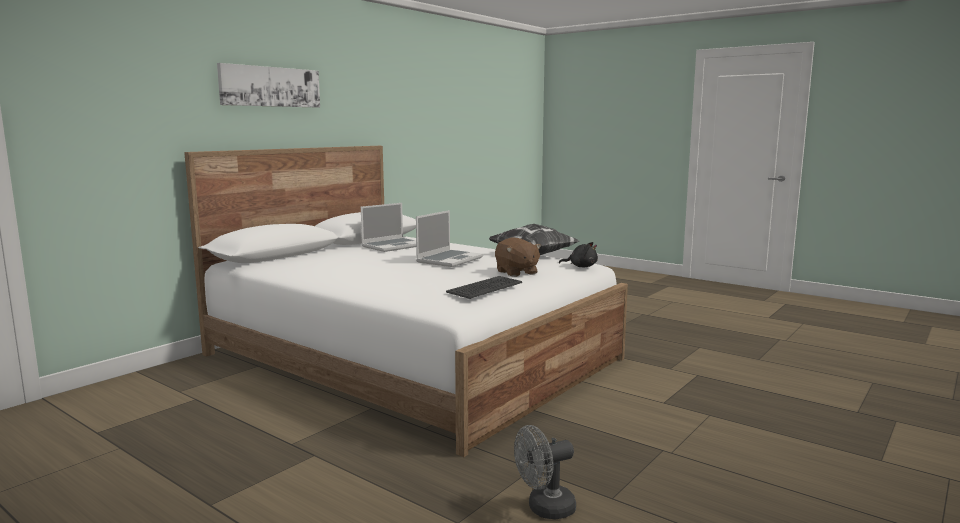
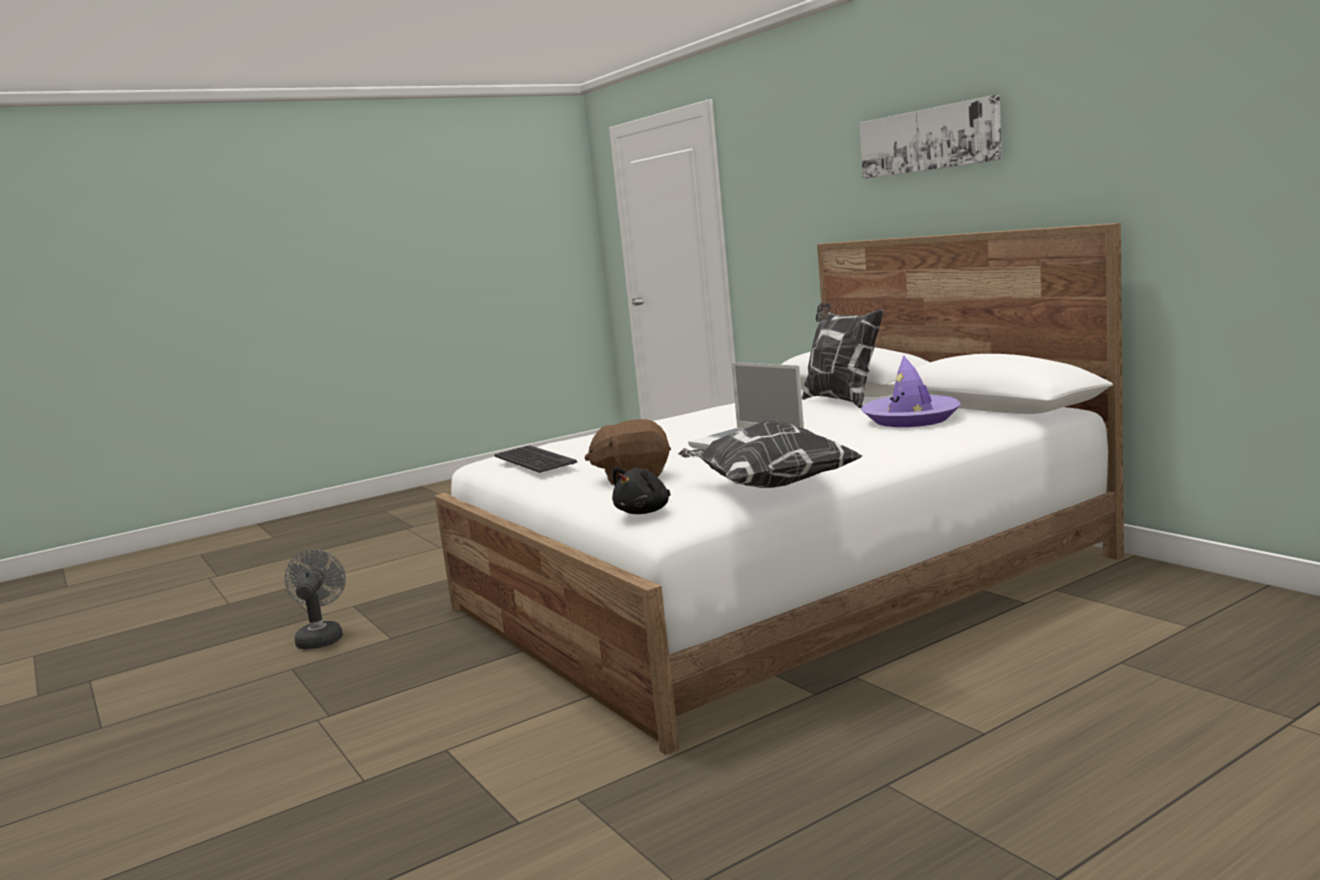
camera: 110 degrees right, 0 degrees up
laptop [361,203,416,252] -> purple hat [861,355,961,427]
none -> pillow [802,302,883,408]

